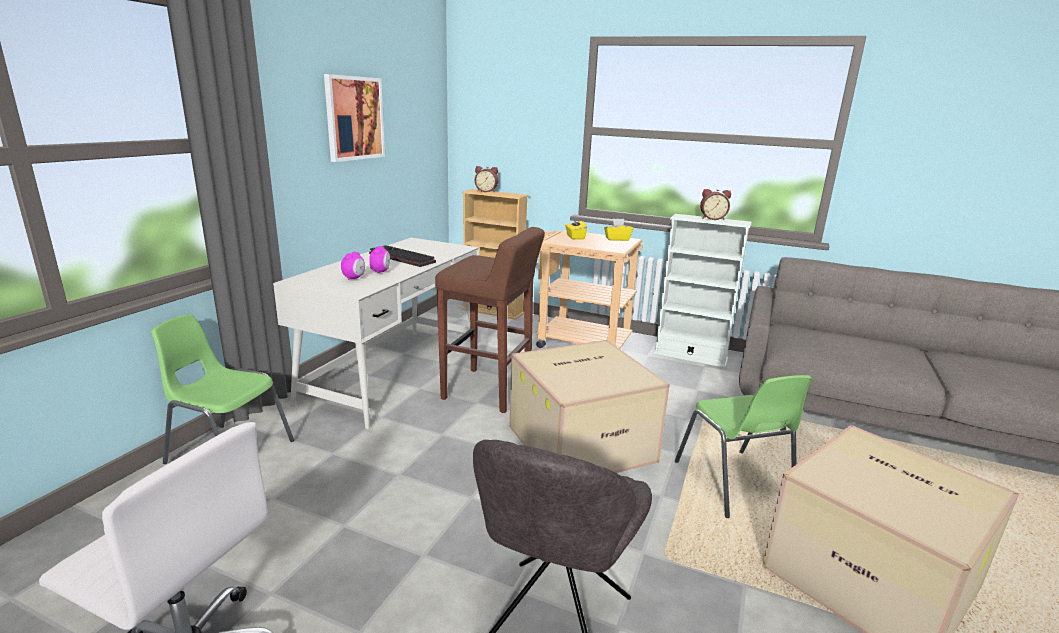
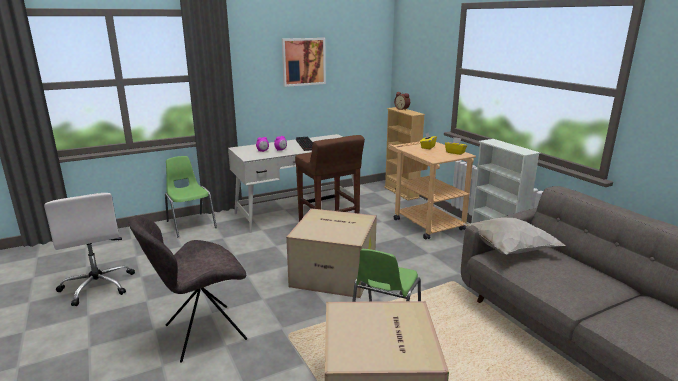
camera: 40 degrees right, 0 degrees up
alarm clock [700,189,731,220] -> none
none -> white pillow [463,218,566,255]

